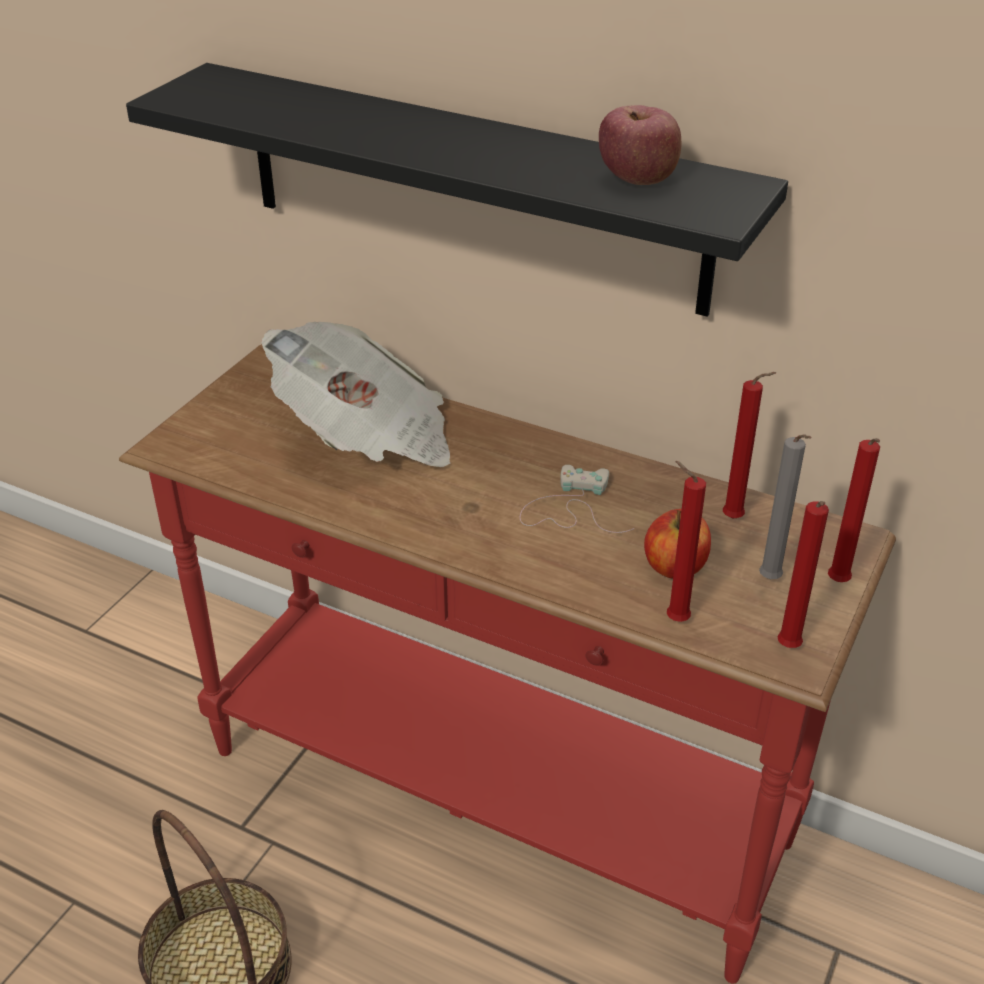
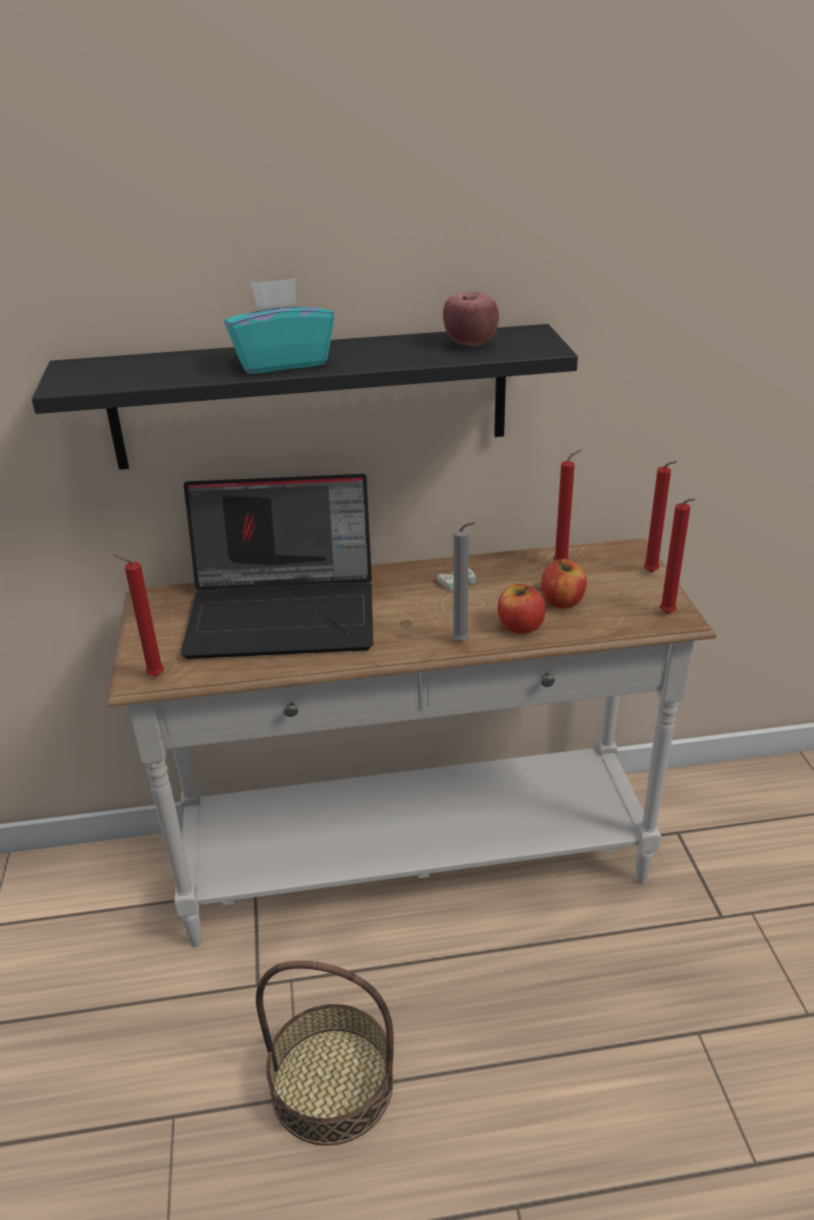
camera: 35 degrees left, 5 degrees down
red console table [119,344,896,983] -> white console table [106,538,716,947]
newspaper [261,322,451,467] -> laptop [181,474,373,659]
red candle [667,461,706,622] -> red candle moved to [113,554,164,676]
grey candle [759,434,811,579] -> grey candle moved to [452,522,475,642]
none -> turquoise tissue box [224,278,334,374]
none -> apple [498,584,546,634]

